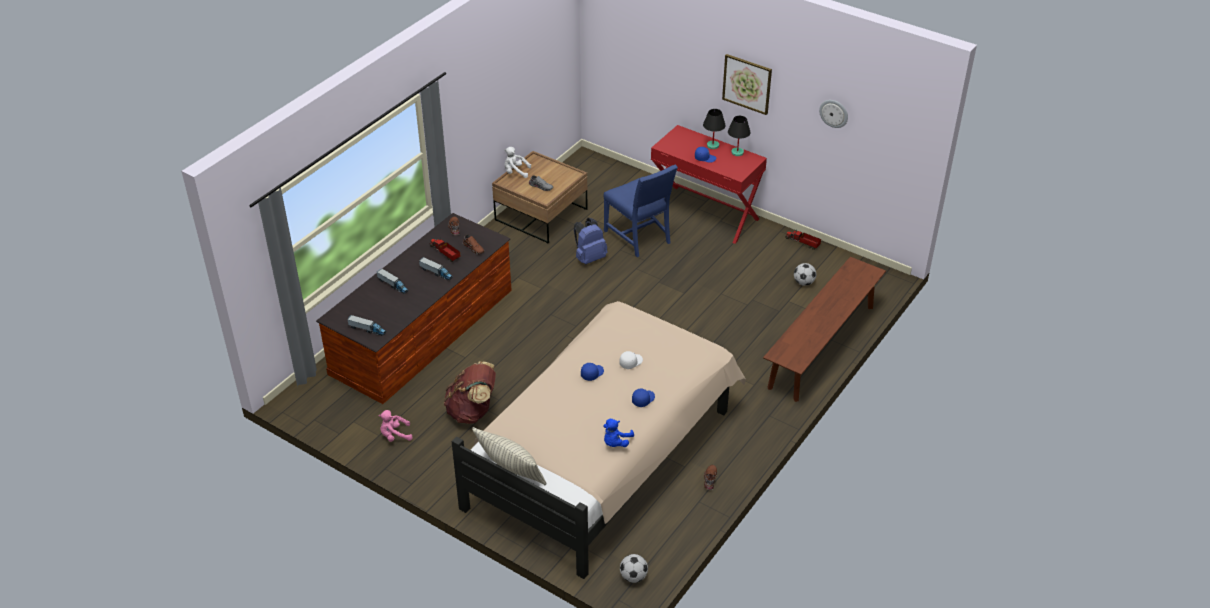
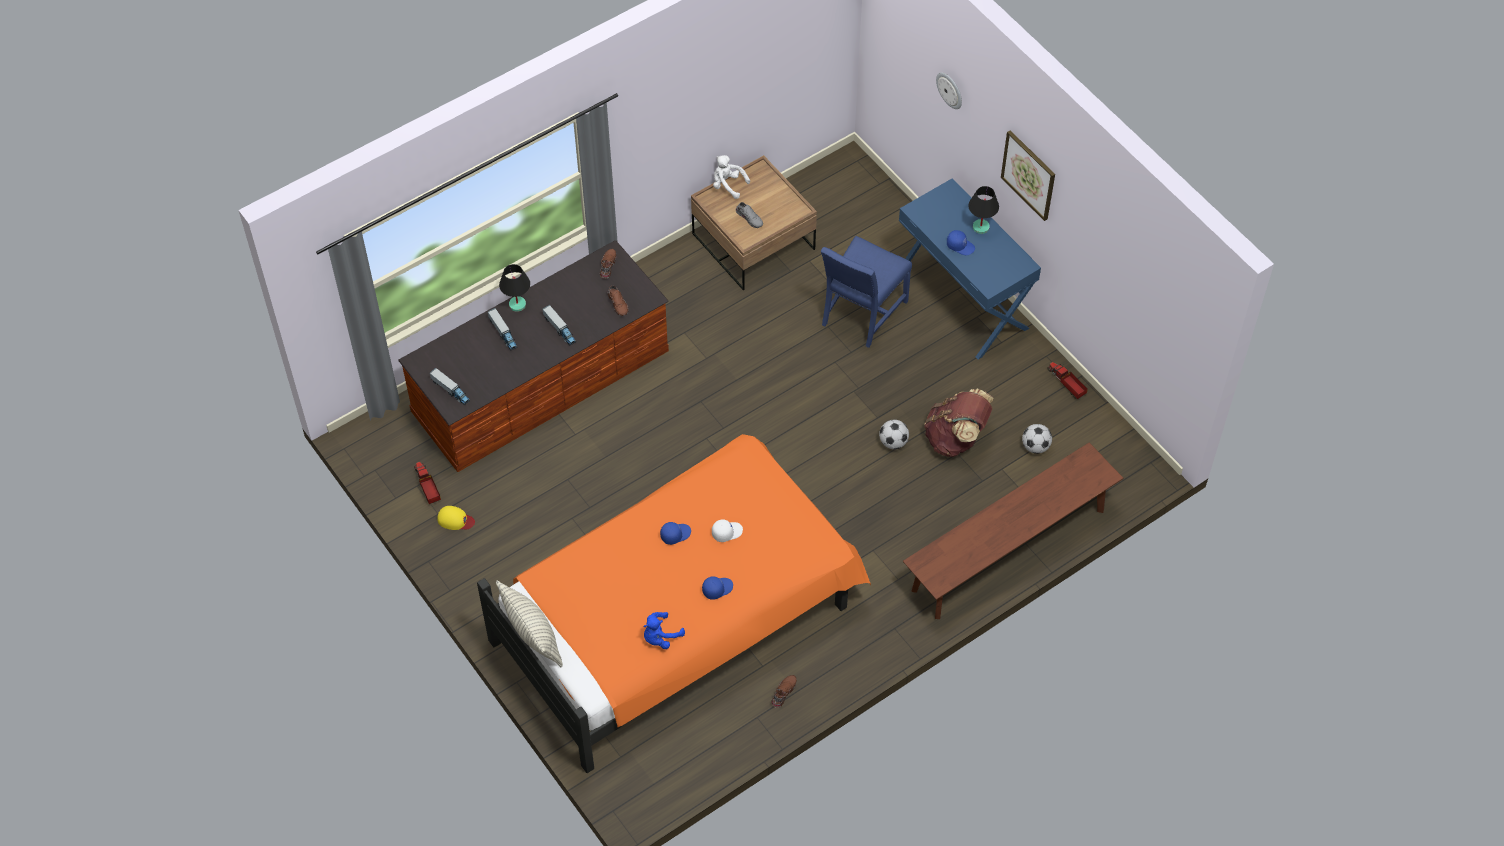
camera: 20 degrees right, 15 degrees up
pink plush toy [379,410,412,442] -> yellow cap [437,506,475,530]
toy truck [429,237,461,262] -> toy truck moved to [414,462,441,504]
brown backpack [444,361,496,424] -> brown backpack moved to [924,389,994,457]
beige bed [451,301,746,579] -> orange bed [477,434,871,773]
blue backpack [574,218,607,265] -> none
blue chair [603,165,678,257] -> blue chair turned 45 degrees clockwise [821,236,912,348]
football [620,554,648,583] -> football moved to [879,420,909,449]
red desk [651,125,767,244] -> blue desk [899,178,1041,360]
black table lamp [728,116,751,156] -> black table lamp moved to [499,264,530,312]
wall clock [819,100,848,128] -> wall clock moved to [936,72,962,109]

